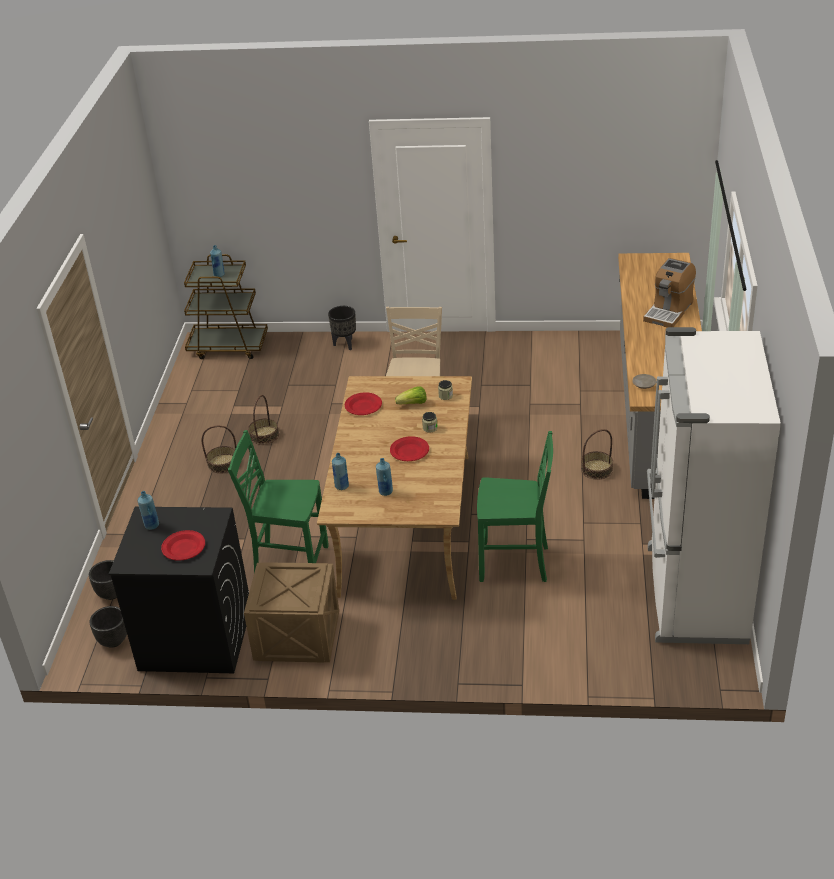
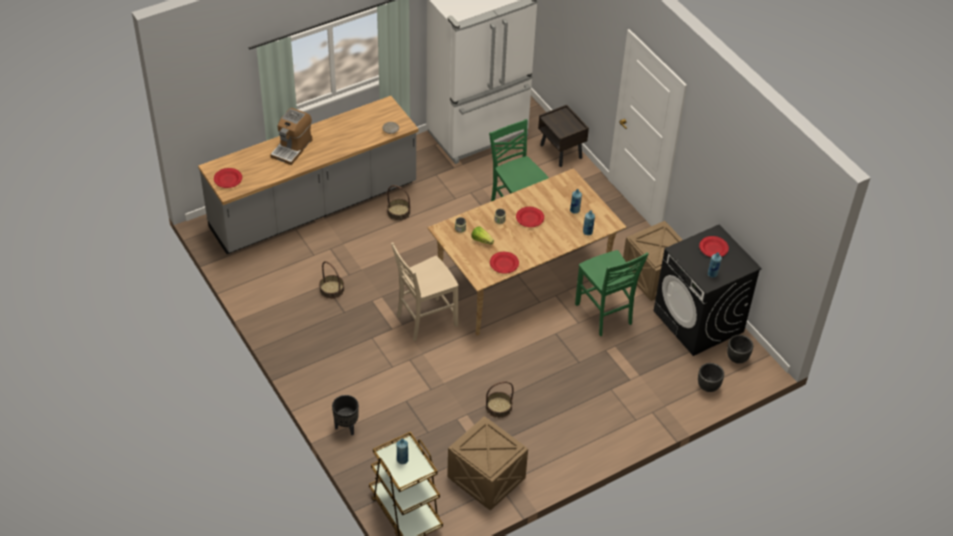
camera: 130 degrees left, 10 degrees up
basket [202,425,236,473] -> basket moved to [319,261,344,299]
coffee machine [643,258,696,328] -> coffee machine turned 120 degrees clockwise [270,108,312,165]
none -> red plate [214,168,242,188]
none -> crate [447,416,528,511]
none -> brown nightstand [538,105,589,167]

